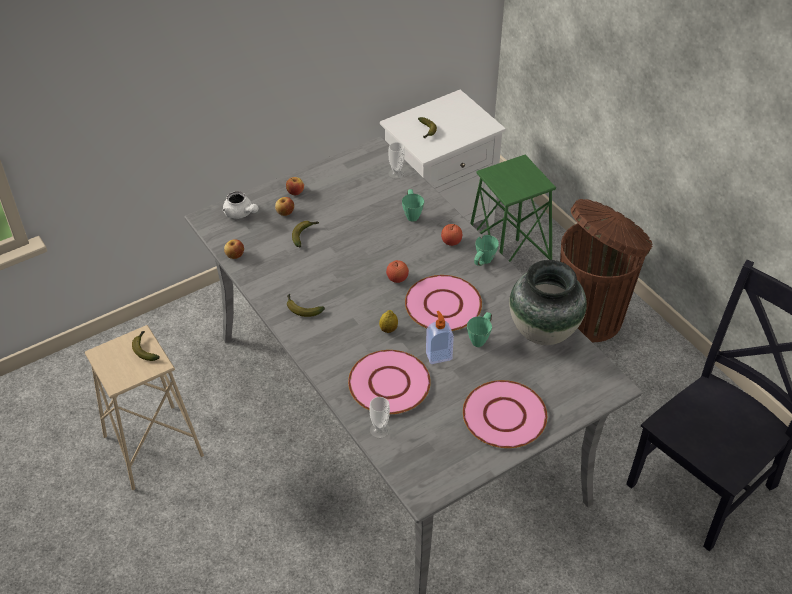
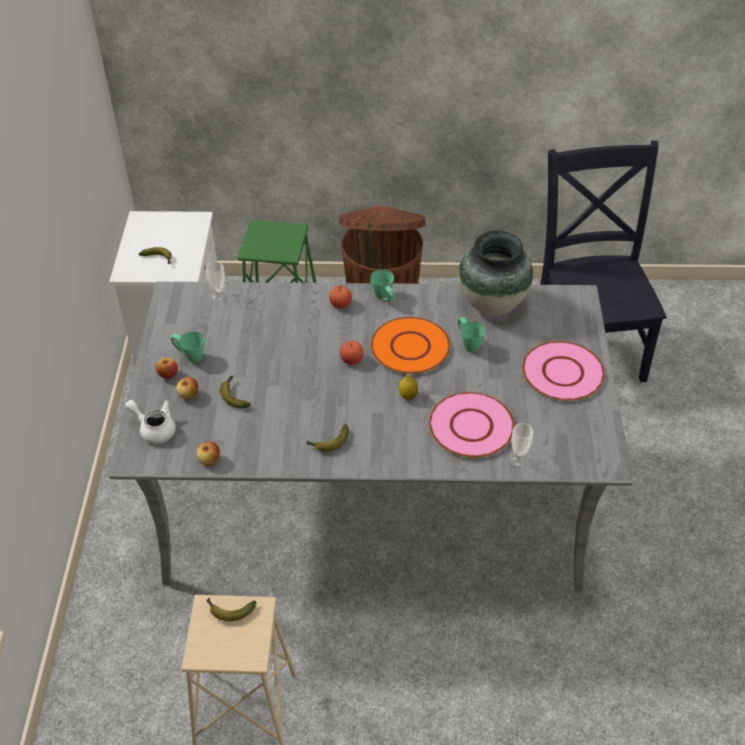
camera: 55 degrees left, 0 degrees up
white teapot [223,191,259,219] -> white teapot turned 135 degrees counterclockwise [125,400,176,444]
green mug [402,189,424,222] -> green mug moved to [171,332,205,363]
pink plate [405,275,482,331] -> orange plate [371,317,450,374]
soap dispenser [426,311,454,364] -> none

